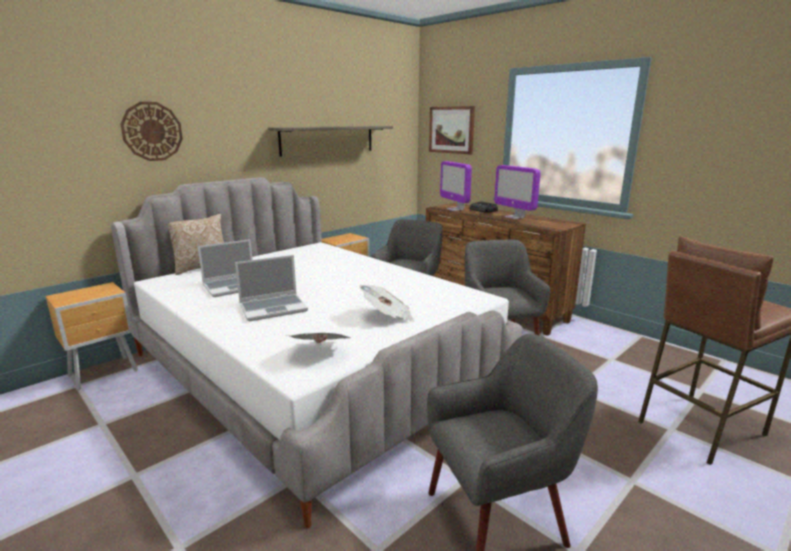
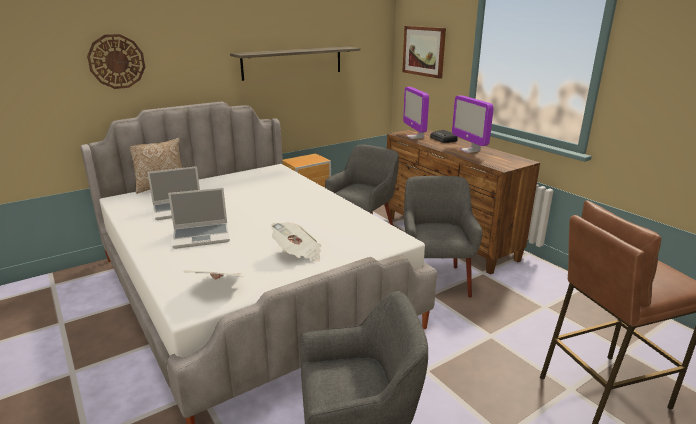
camera: 10 degrees right, 5 degrees up
brown nightstand [46,282,138,390] -> none

